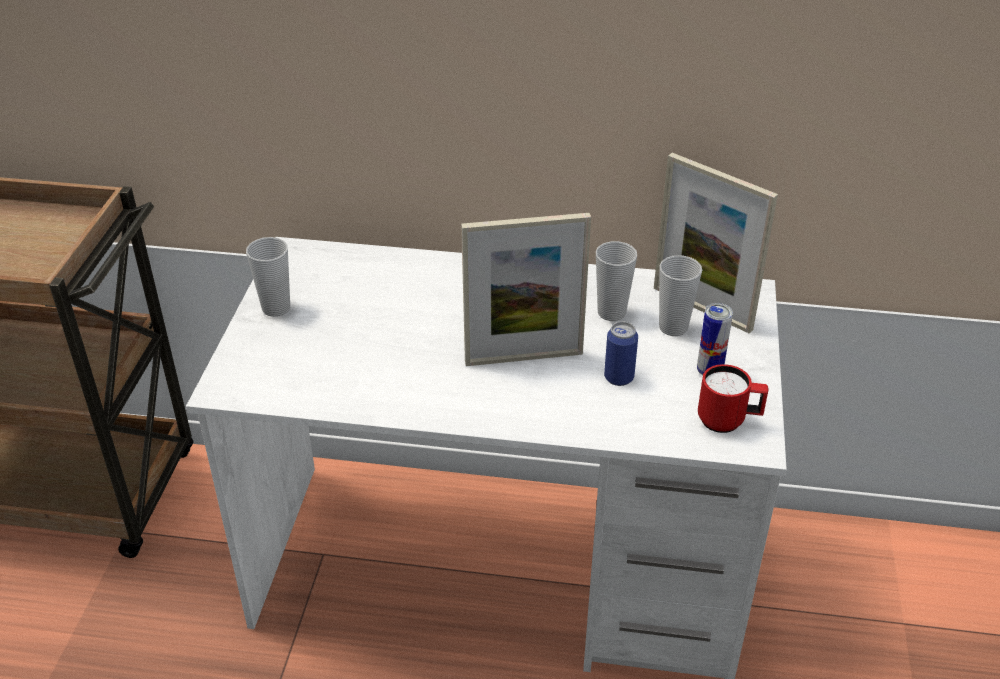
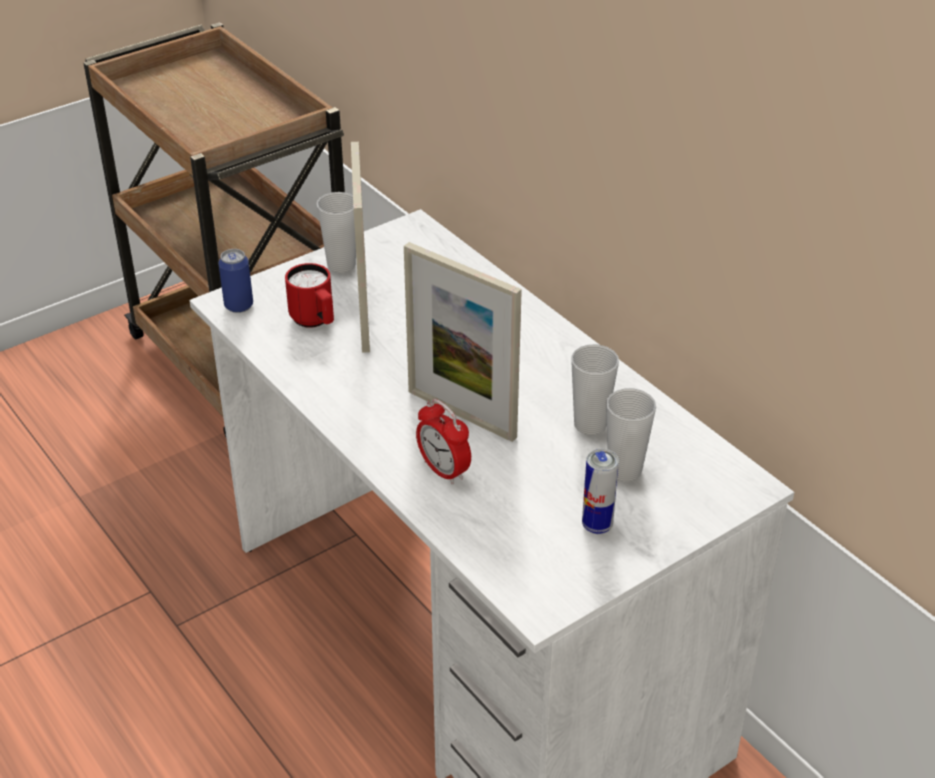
camera: 45 degrees right, 0 degrees up
can [604,321,638,386] -> can moved to [218,249,253,313]
picture frame [654,153,778,334] -> picture frame moved to [351,142,370,353]
red mug [698,364,769,433] -> red mug moved to [285,263,334,328]
none -> alarm clock [416,399,471,485]

